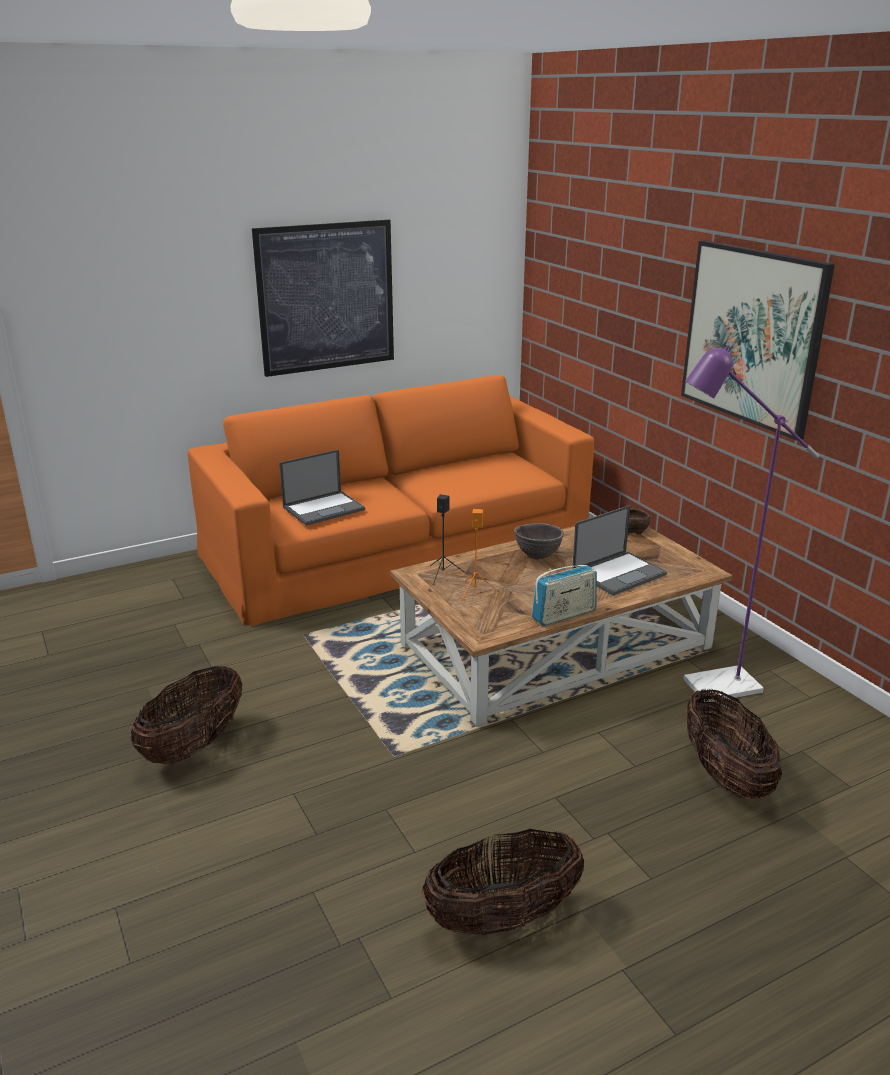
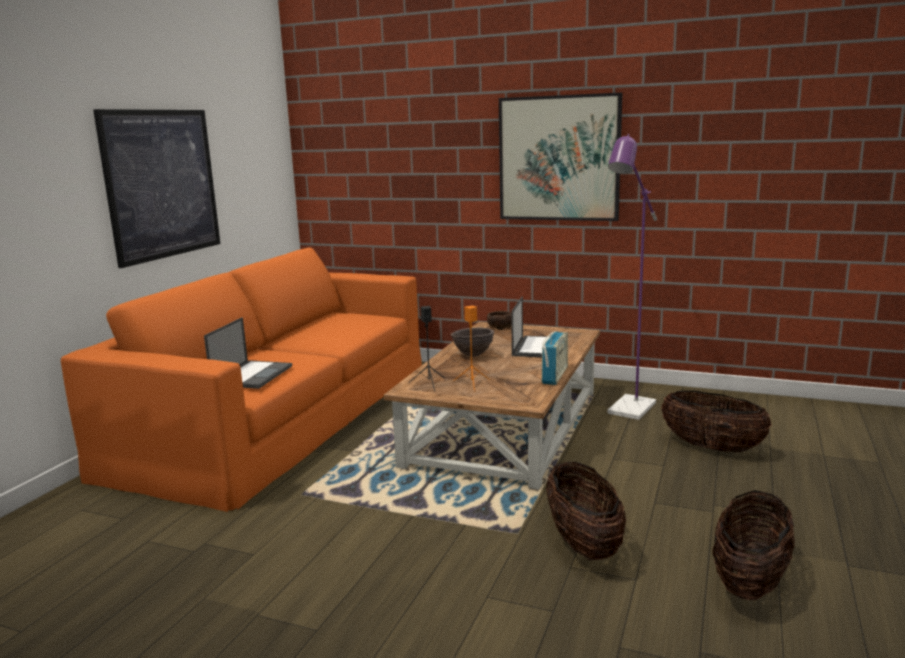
camera: 40 degrees left, 10 degrees down
basket [131,666,243,764] -> basket moved to [546,462,626,560]

